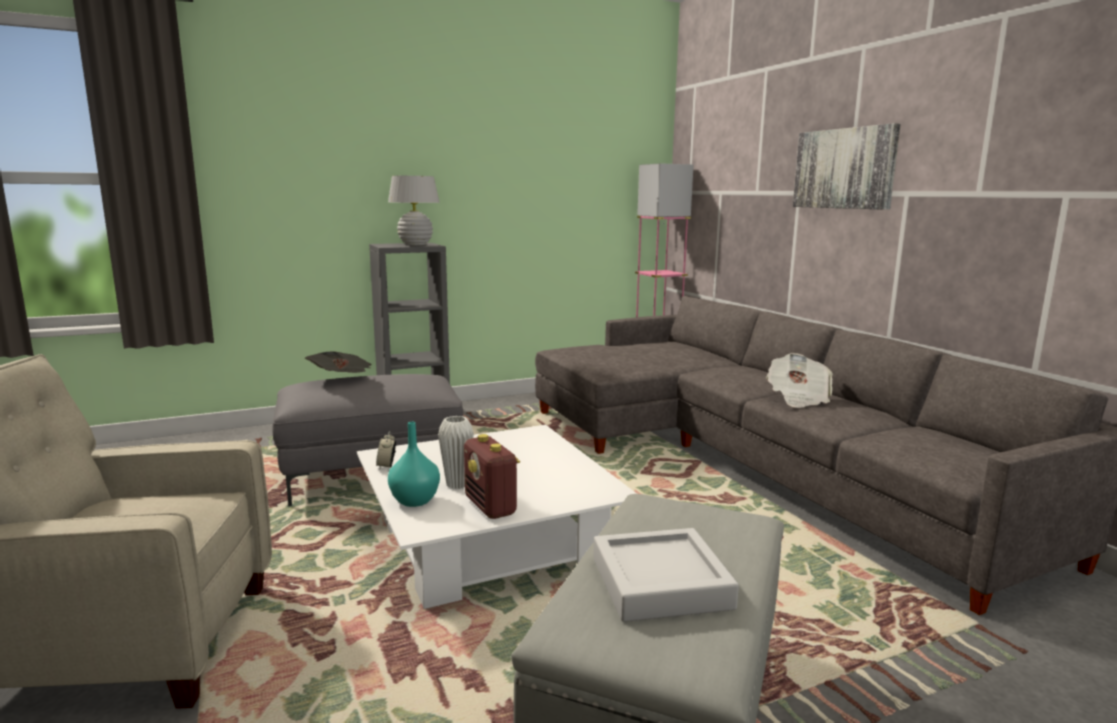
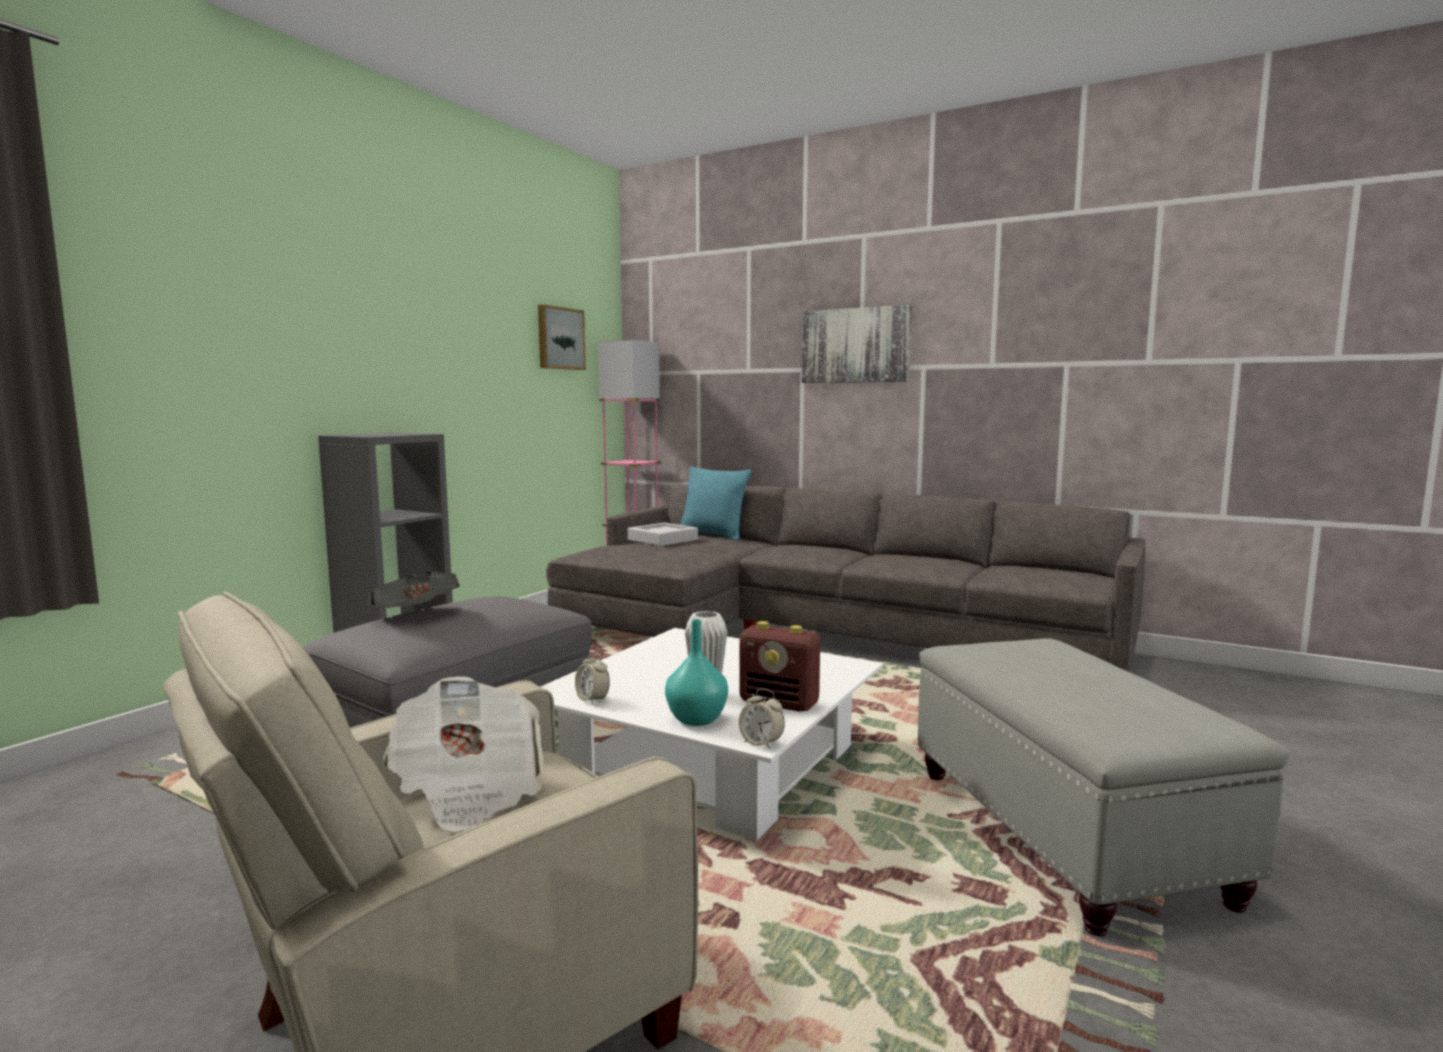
camera: 35 degrees left, 5 degrees down
white table lamp [388,176,440,246] -> none
grey tray [593,528,739,622] -> grey tray moved to [628,523,698,546]
newspaper [766,353,833,408] -> newspaper moved to [383,676,543,832]
none -> picture [538,305,586,370]
none -> turquoise pillow [680,466,752,540]
none -> alarm clock [739,689,785,750]

